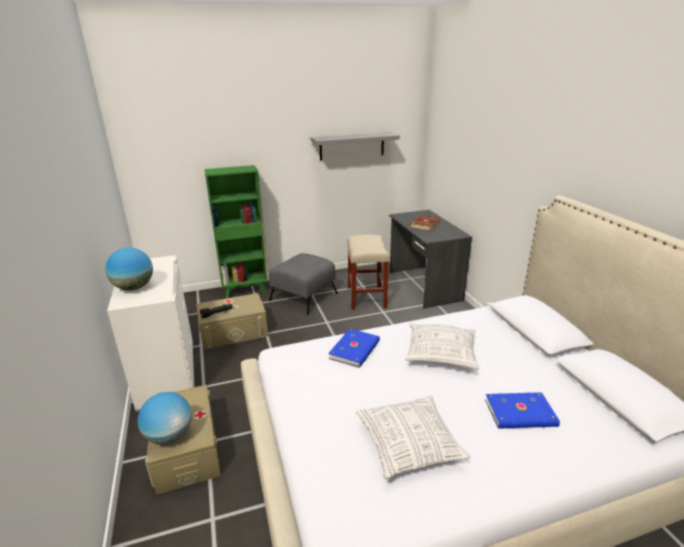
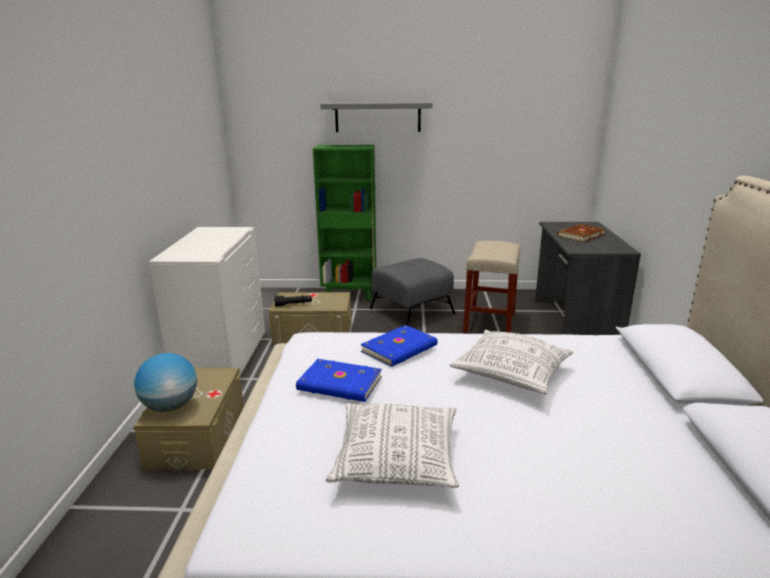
camera: 20 degrees right, 5 degrees down
globe [106,247,153,291] -> none
grey shelf [311,132,400,160] -> grey shelf moved to [320,102,433,132]
blue book [485,392,560,429] -> blue book moved to [296,359,382,402]

